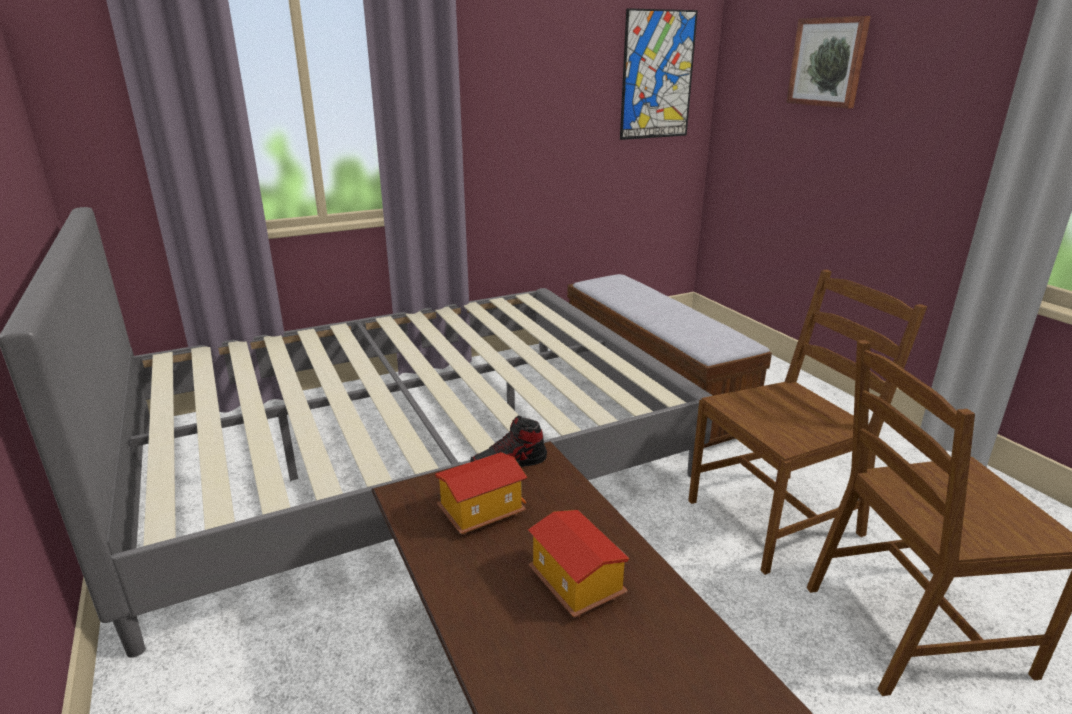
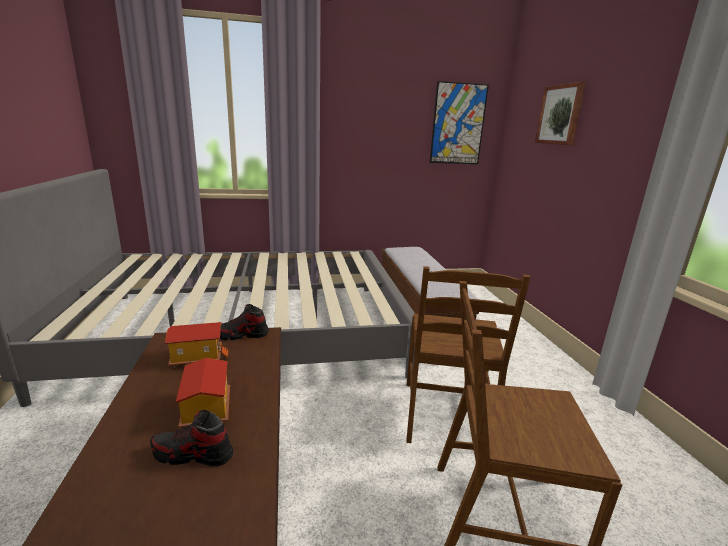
camera: 15 degrees right, 5 degrees down
brown chair [688,270,927,575] -> brown chair turned 105 degrees clockwise [406,266,531,443]
none -> shoe [150,410,233,466]

